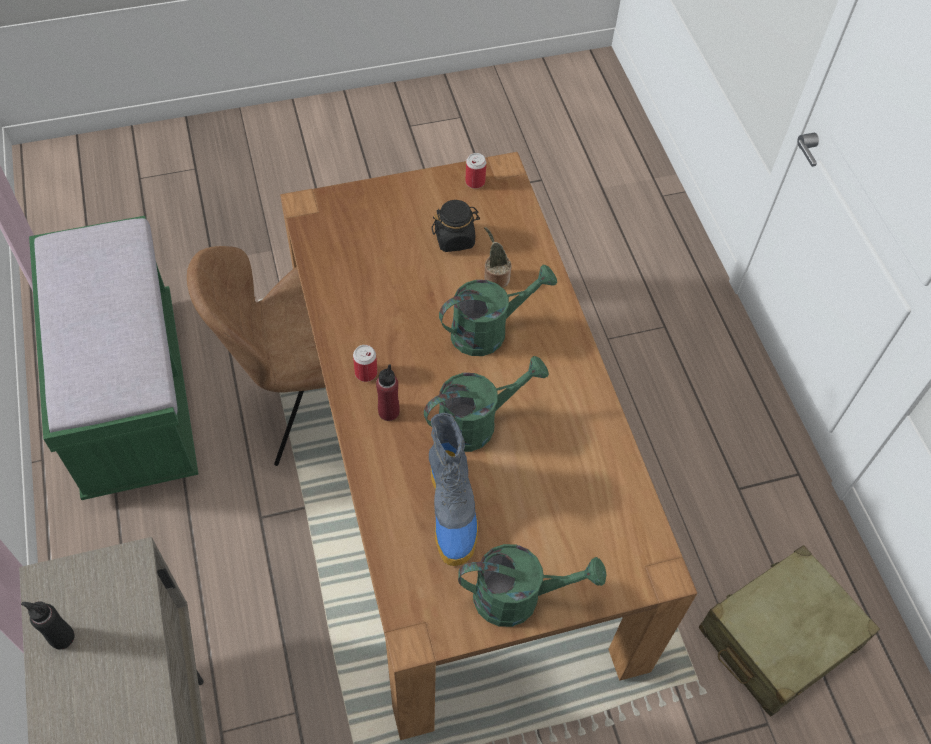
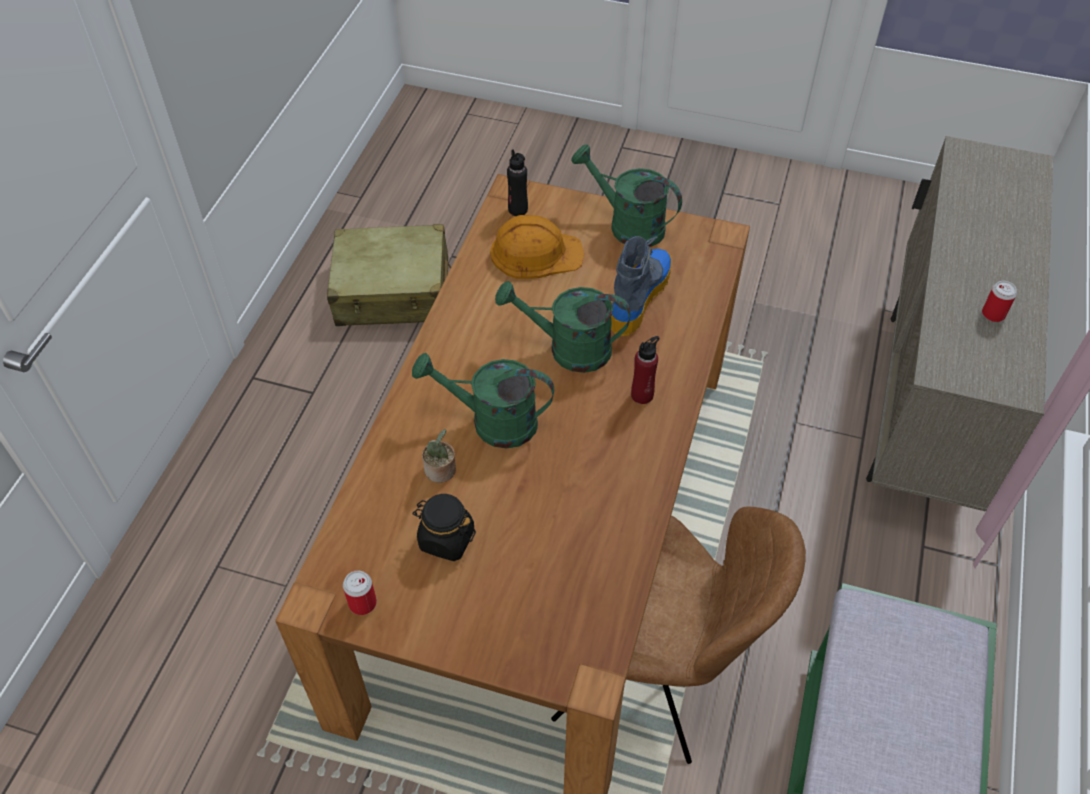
camera: 145 degrees left, 5 degrees down
black bottle [21,601,75,649] -> black bottle moved to [507,149,528,216]
can [353,345,377,382] -> can moved to [982,281,1017,322]
none -> orange hard hat [490,215,584,279]

